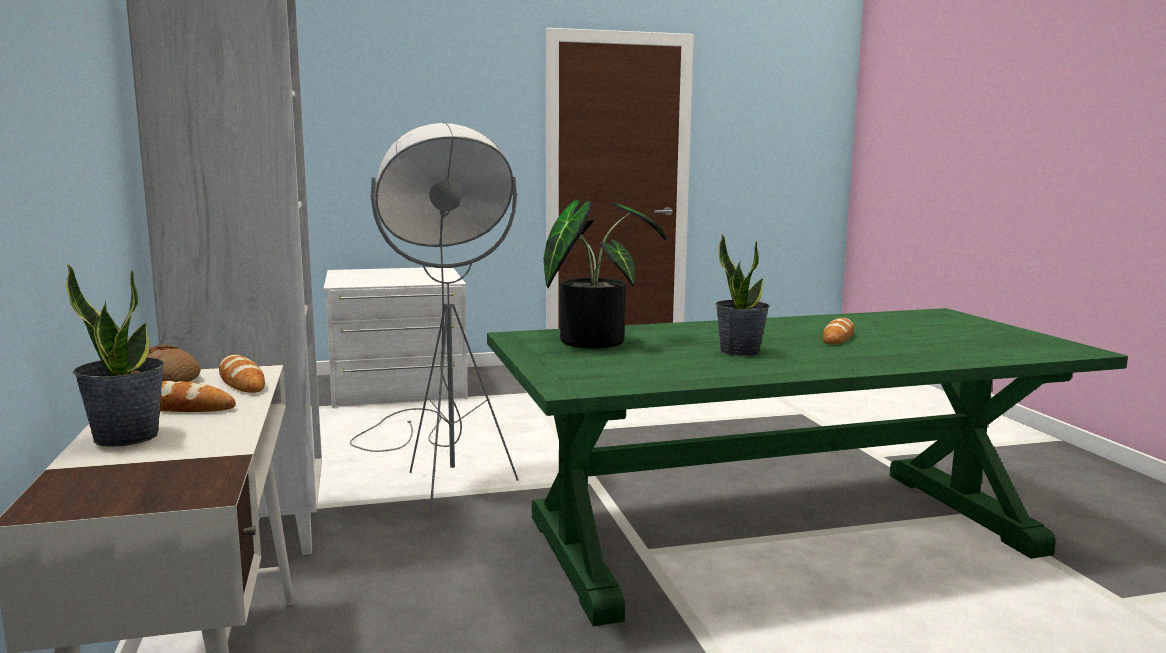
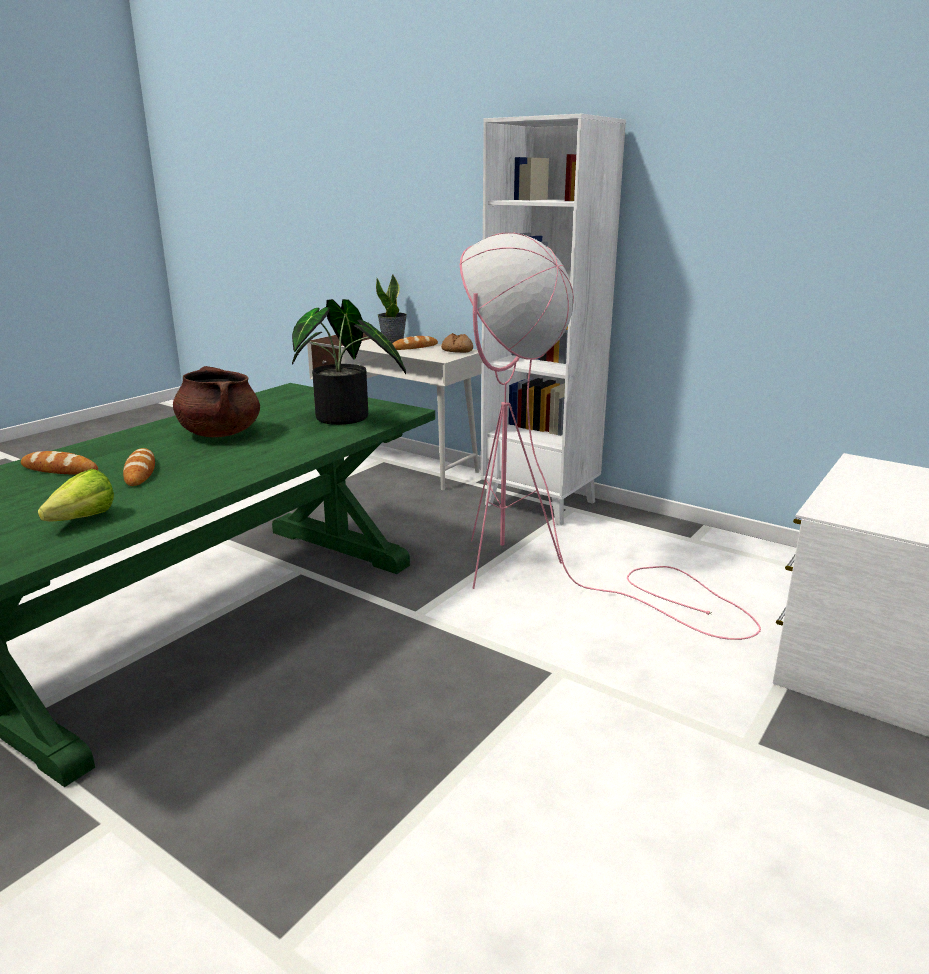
camera: 140 degrees right, 10 degrees up
bread [219,355,265,393] -> bread moved to [21,451,98,475]
grey floor lamp [350,122,519,517] -> pink floor lamp [459,233,761,640]
potted plant [715,234,770,356] -> brown cooking pot [173,366,260,437]
none -> lettuce [38,469,114,521]

